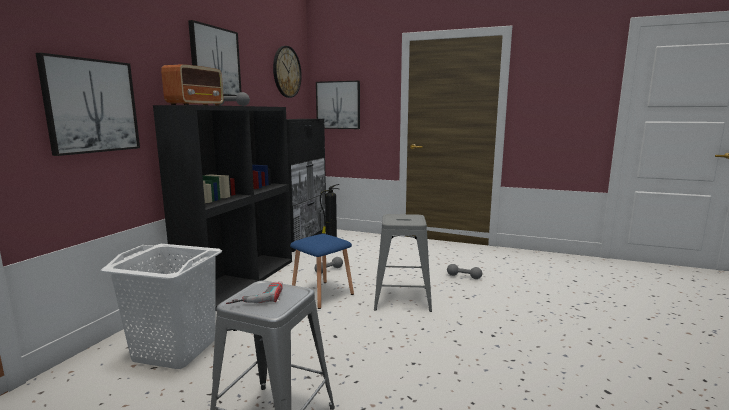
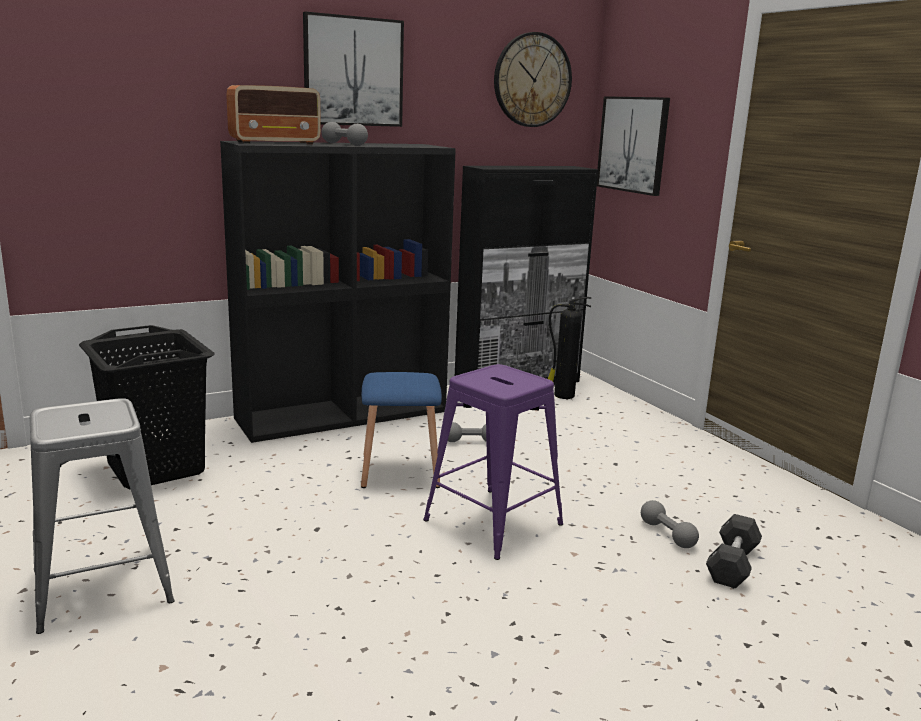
camera: 40 degrees right, 5 degrees up
picture [36,53,140,156] -> none
white laundry basket [101,244,222,369] -> black laundry basket [79,325,215,490]
power drill [226,281,283,304] -> none
grey stool [374,214,432,312] -> purple stool [423,364,563,560]
none -> black dumbbell [706,514,762,588]

